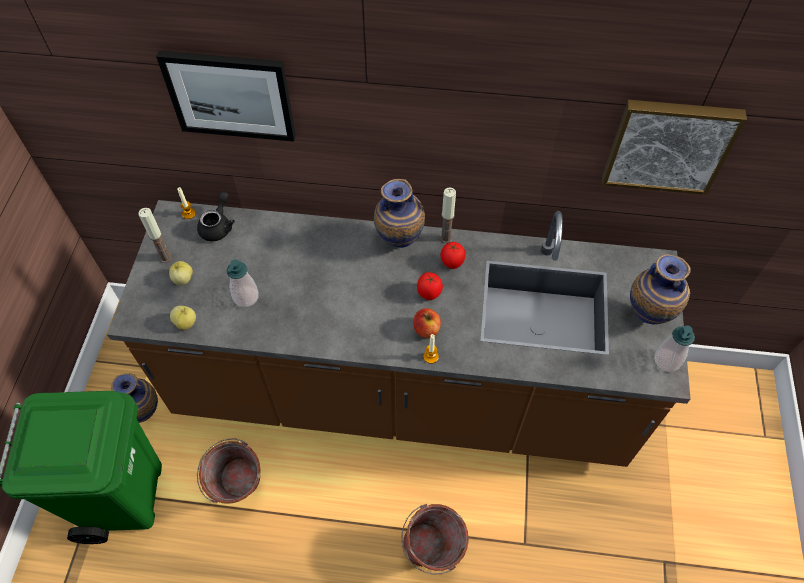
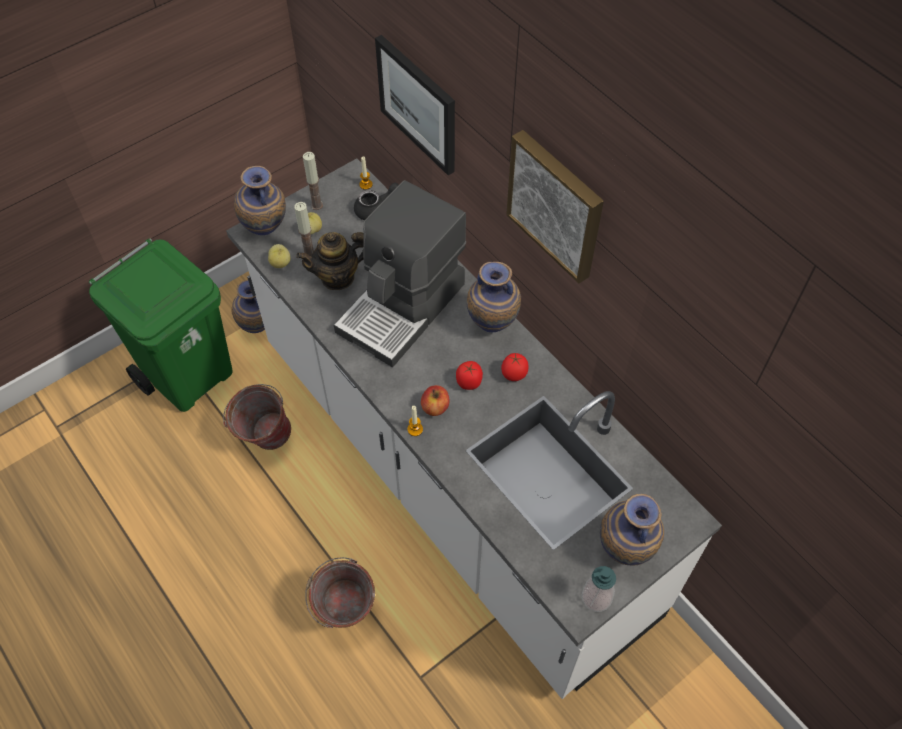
camera: 45 degrees right, 0 degrees up
brown counter [107,200,691,467] -> white counter [226,158,722,699]
soap dispenser [227,259,259,307] -> teapot [296,232,364,290]
candle [440,187,456,243] -> candle moved to [294,202,314,255]
picture [602,100,747,195] -> picture moved to [506,130,604,283]
none -> vase [234,166,286,235]
none -> coffee machine [334,180,466,367]

